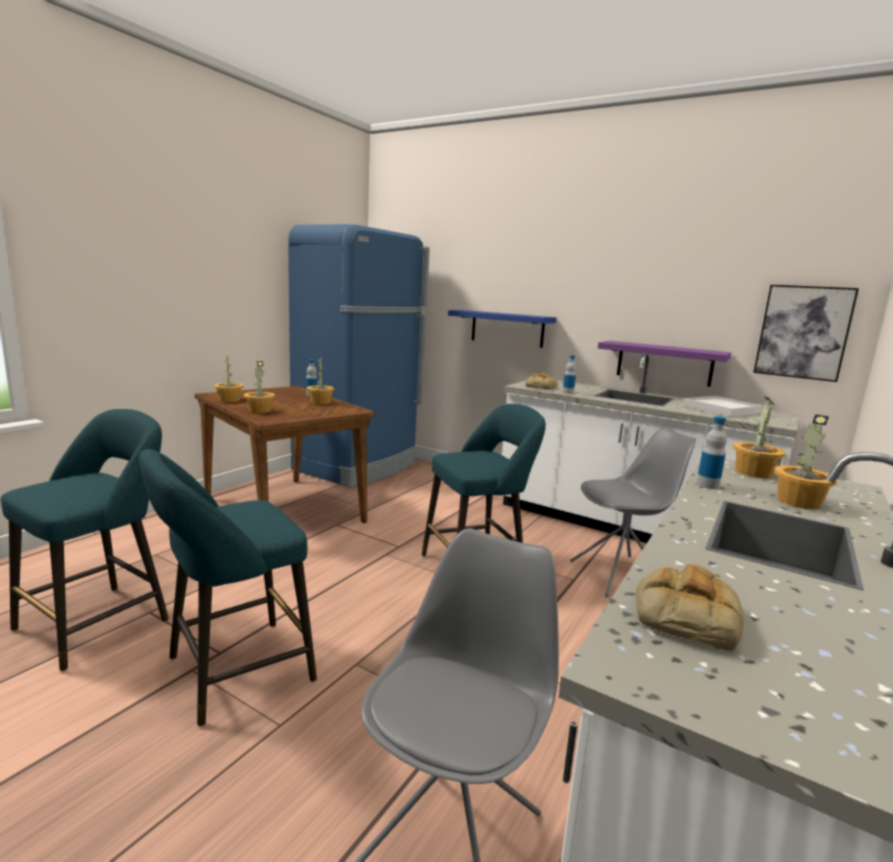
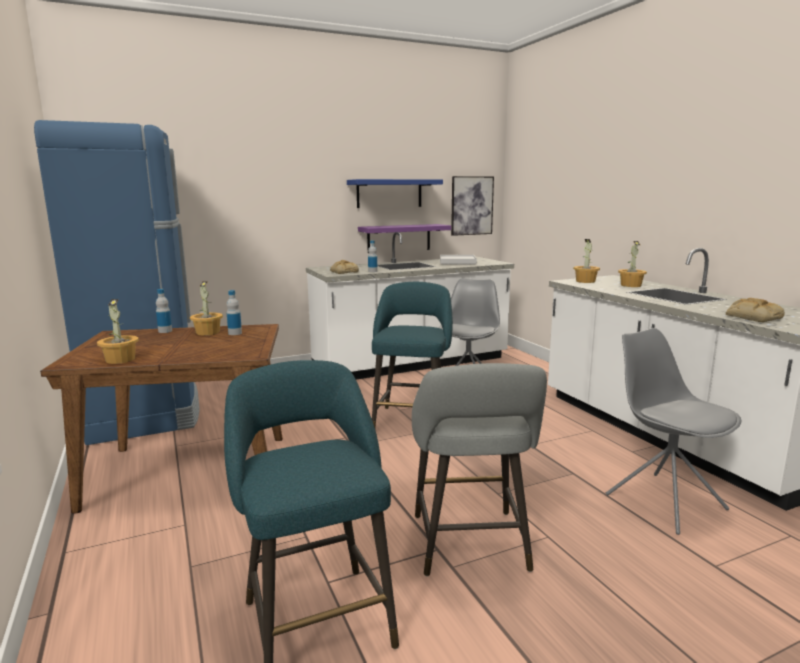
camera: 55 degrees left, 0 degrees up
turquoise stool [139,449,317,727] -> grey stool [412,363,547,577]
potted plant [244,361,275,413] -> none
blue shelf [448,310,557,348] -> blue shelf moved to [347,179,443,208]
bottle [696,416,727,489] -> bottle moved to [227,290,242,335]

